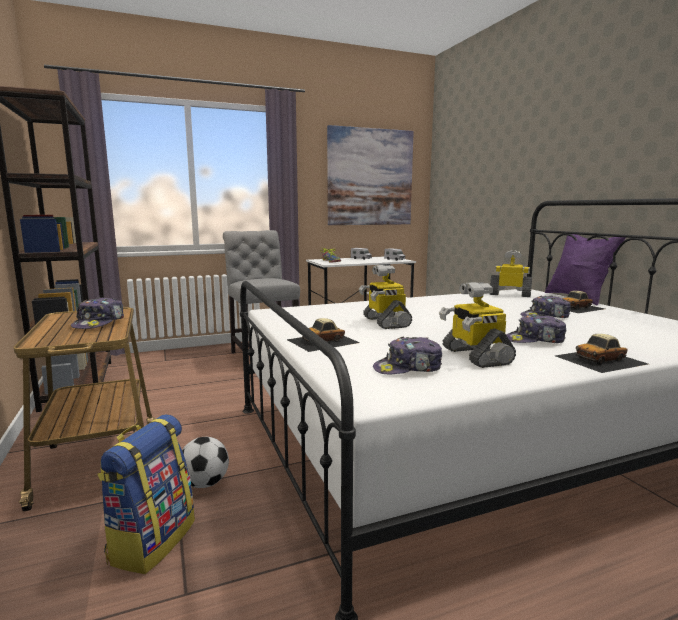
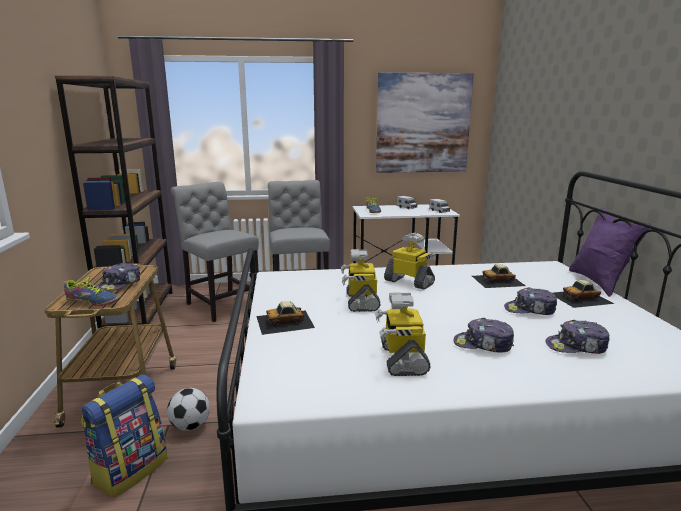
camera: 15 degrees right, 5 degrees up
cap [373,336,442,375] -> cap moved to [545,320,609,354]
toy robot [490,250,532,297] -> toy robot moved to [384,233,436,289]
toy car [555,334,648,373] -> toy car moved to [472,264,526,288]
none -> shoe [64,277,119,306]
none -> grey chair [171,182,259,322]

